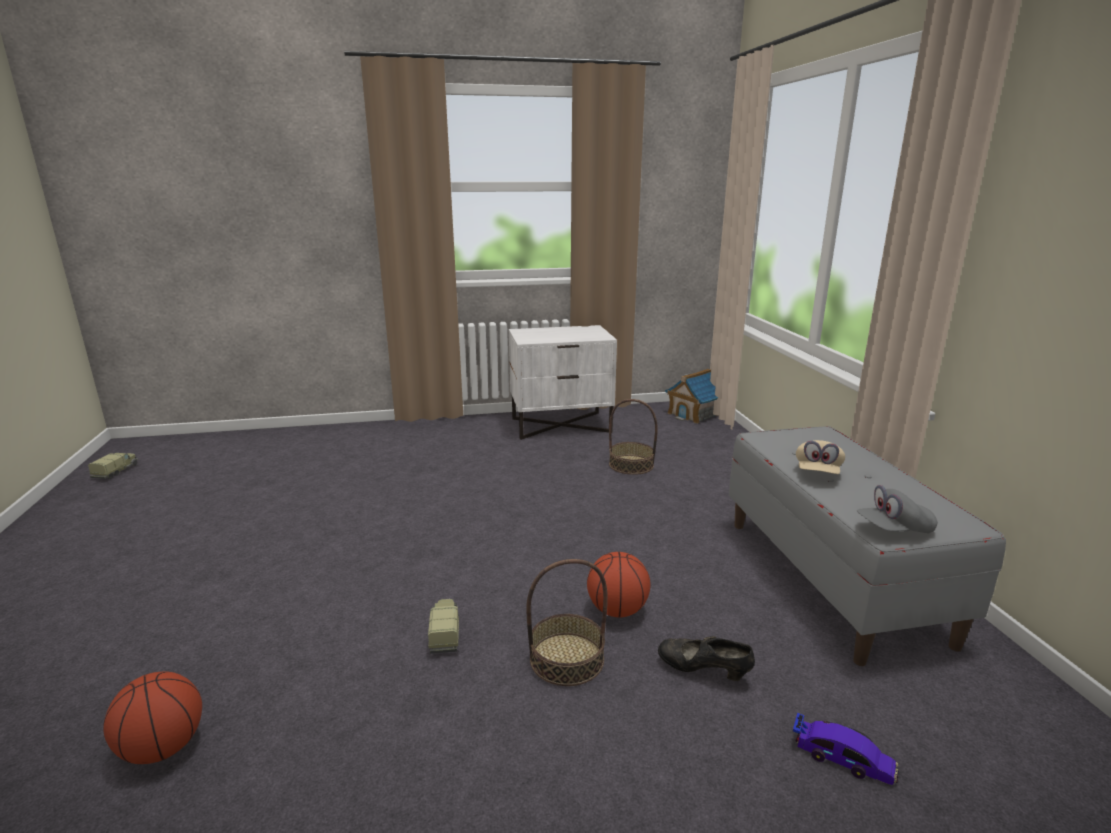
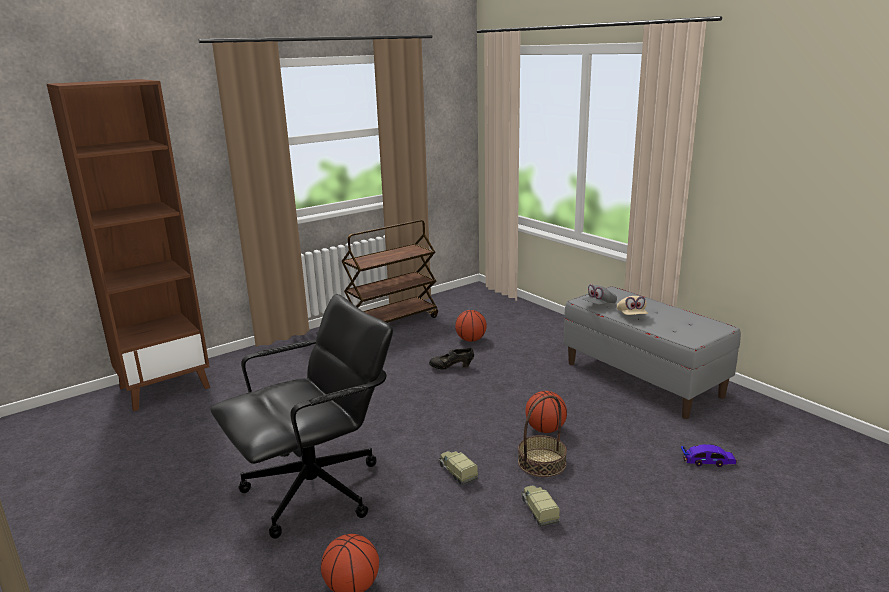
camera: 25 degrees left, 0 degrees up
toy truck [88,453,138,479] -> toy truck moved to [521,485,560,527]
white nightstand [509,325,617,440] -> brown cart [341,220,438,323]
basket [609,399,658,475] -> basketball [455,310,487,342]
black shoe [658,636,755,681] -> black shoe moved to [429,348,474,369]
toy house [665,368,718,424] -> none
grey cap [857,485,938,533] -> grey cap moved to [583,284,617,305]
none -> brown bookcase [47,79,210,411]
none -> black office chair [210,294,393,539]

